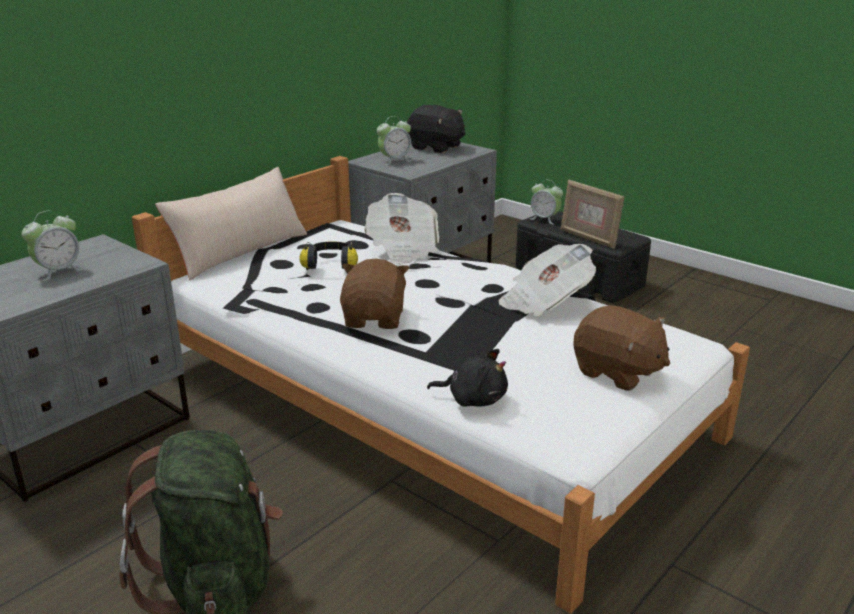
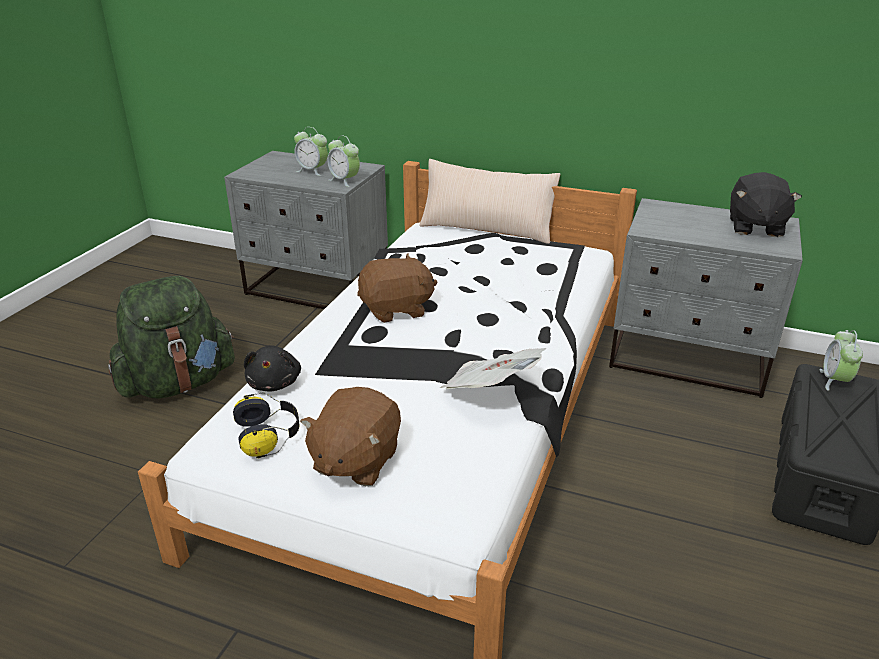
camera: 70 degrees right, 5 degrees up
headphones [299,242,358,270] -> headphones moved to [233,393,299,458]
newspaper [364,193,439,265] -> none
alarm clock [377,116,412,165] -> alarm clock moved to [327,135,360,187]
picture frame [561,180,624,249] -> none

